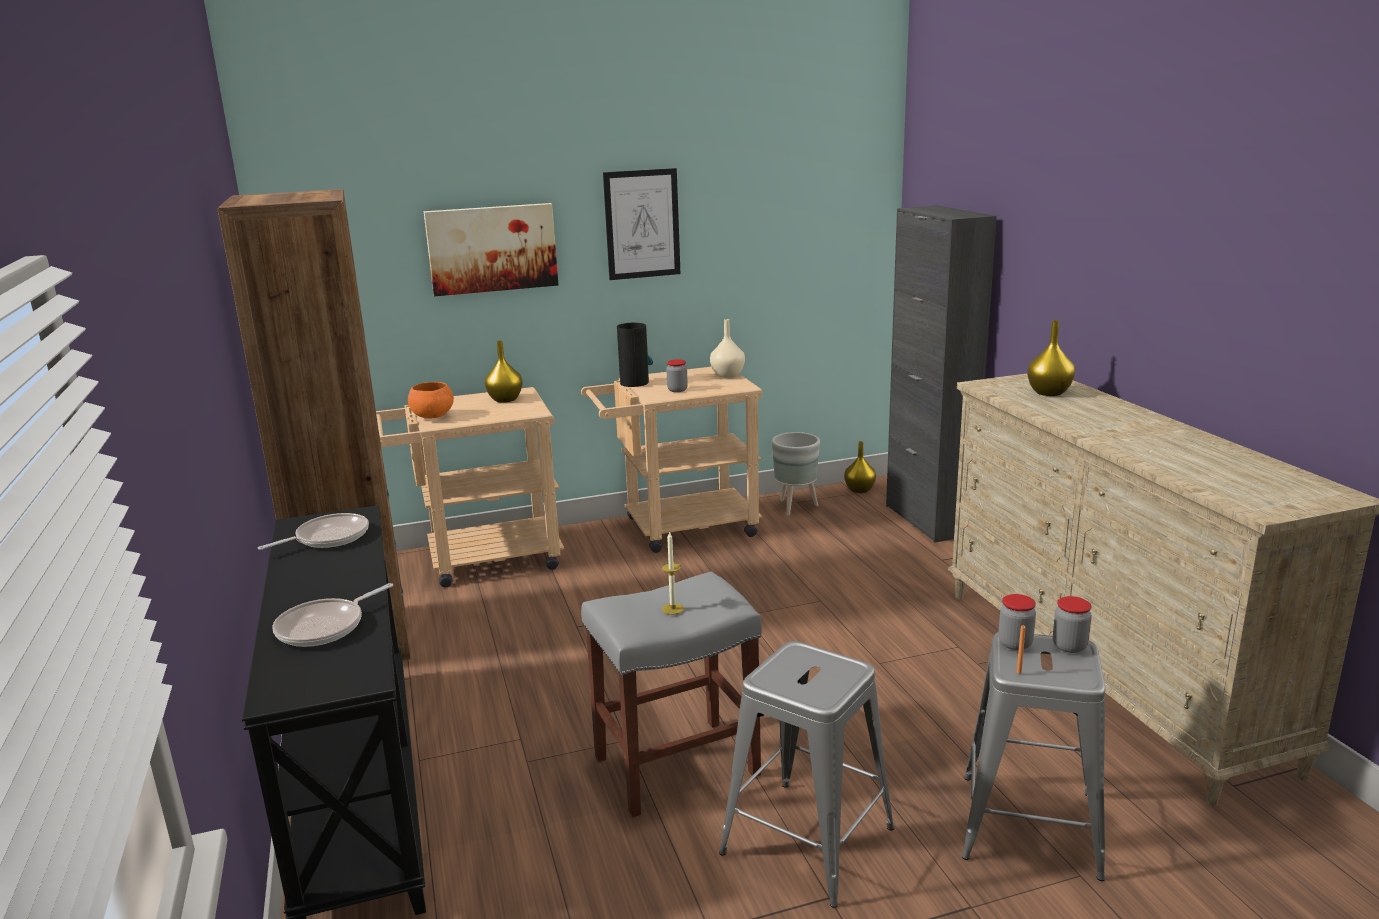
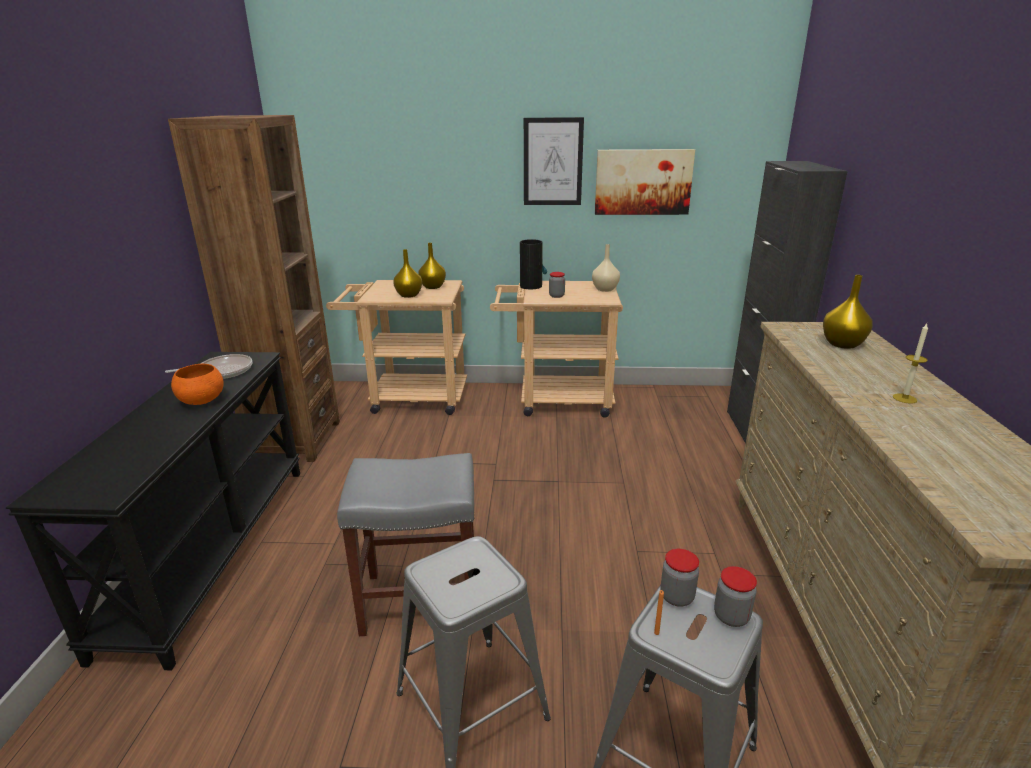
camera: 20 degrees right, 5 degrees up
frying pan [272,583,393,647] -> none
orange bowl [408,382,454,419] -> orange bowl moved to [171,364,224,405]
picture [424,203,558,296] -> picture moved to [595,149,695,215]
candle [661,531,684,615] -> candle moved to [893,324,928,404]
grey planter [772,432,820,516] -> none
yellow vase [844,441,876,493] -> yellow vase moved to [393,249,422,298]

